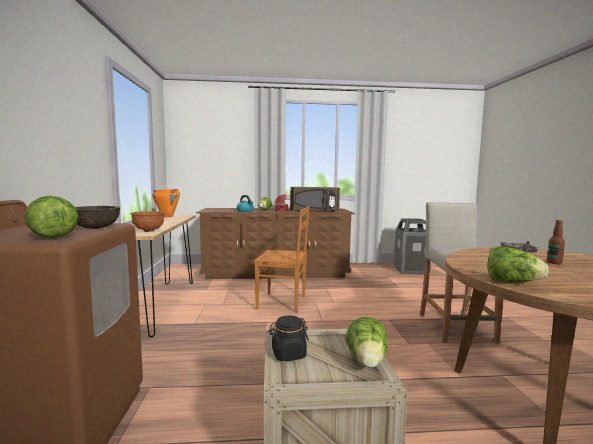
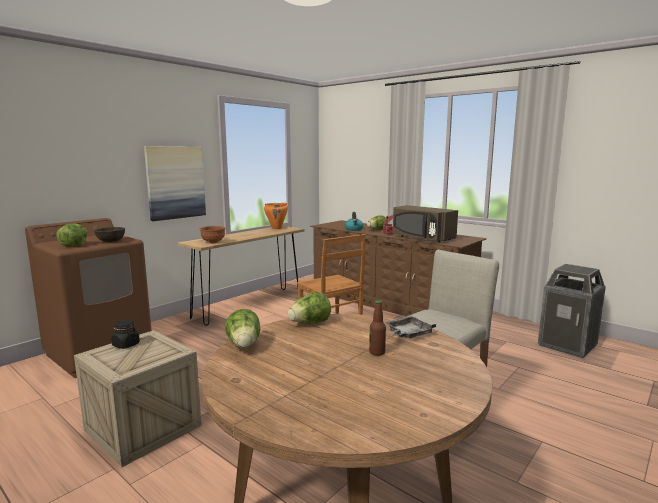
camera: 45 degrees right, 5 degrees up
lettuce [346,317,388,368] -> lettuce moved to [288,292,331,324]
none -> picture [144,146,206,221]

